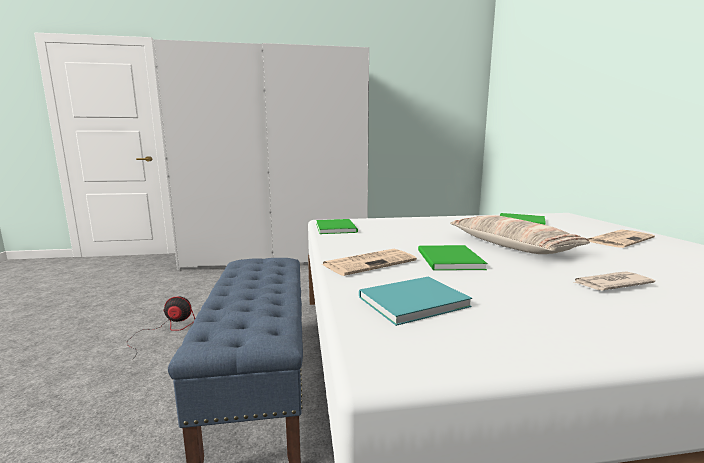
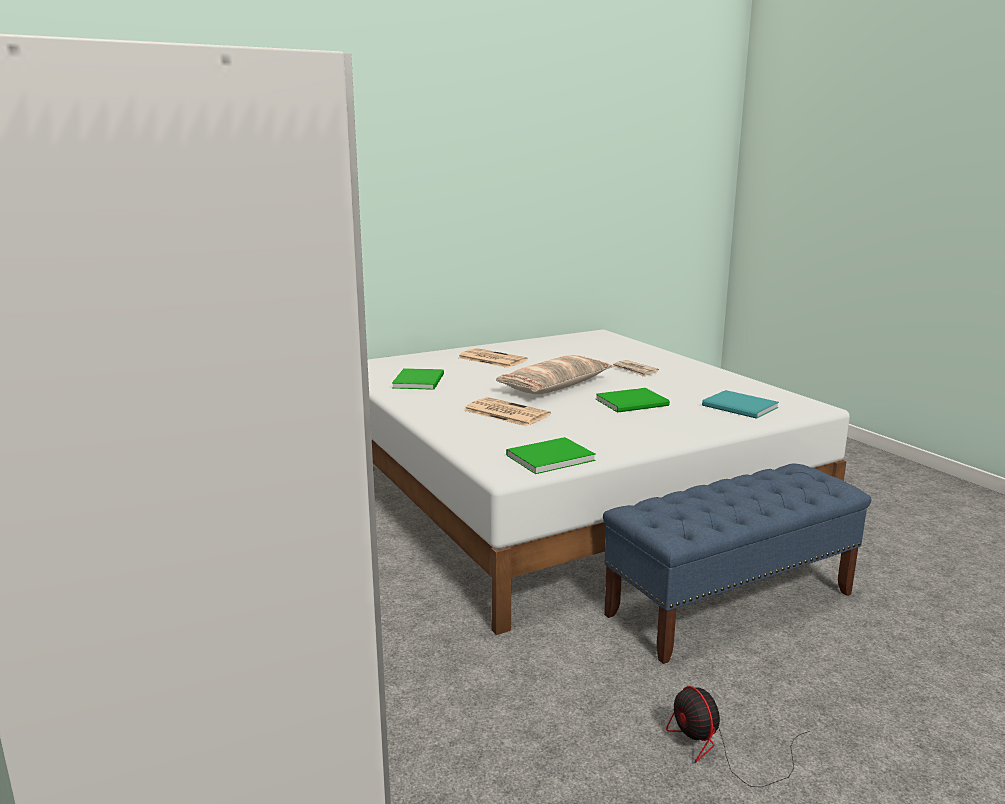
camera: 110 degrees left, 5 degrees up
newspaper [322,249,417,276] -> newspaper moved to [464,397,551,427]

